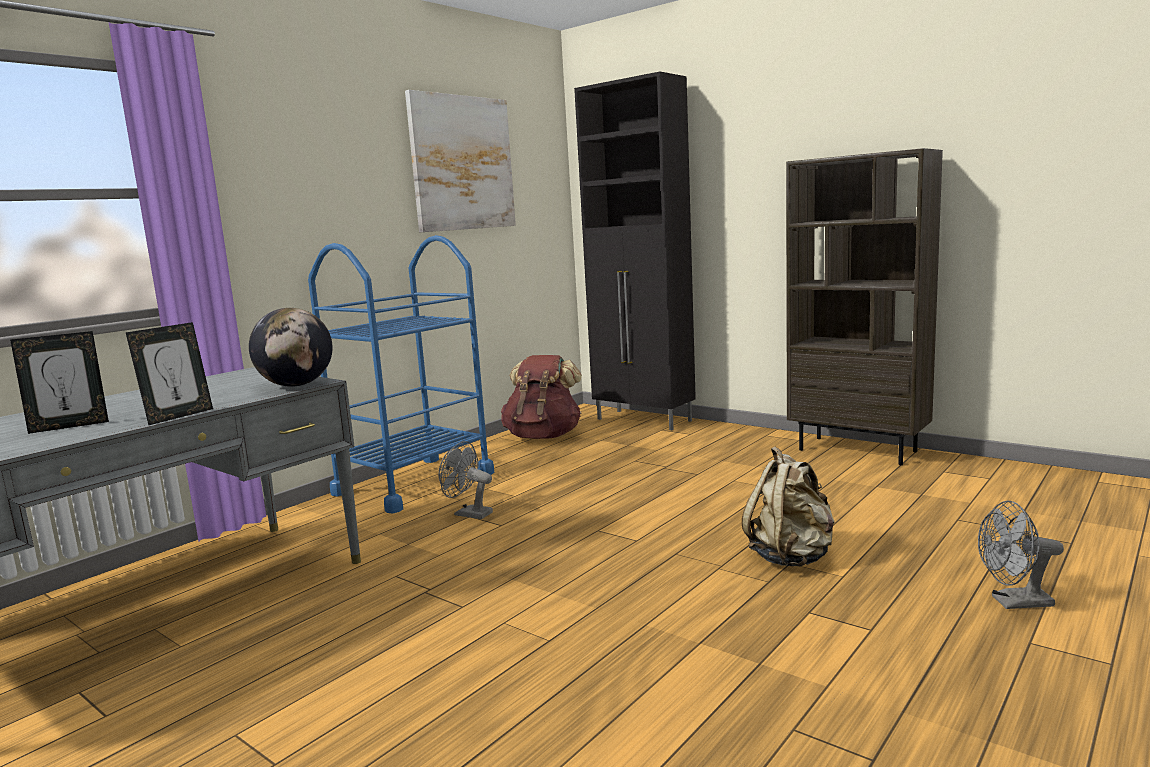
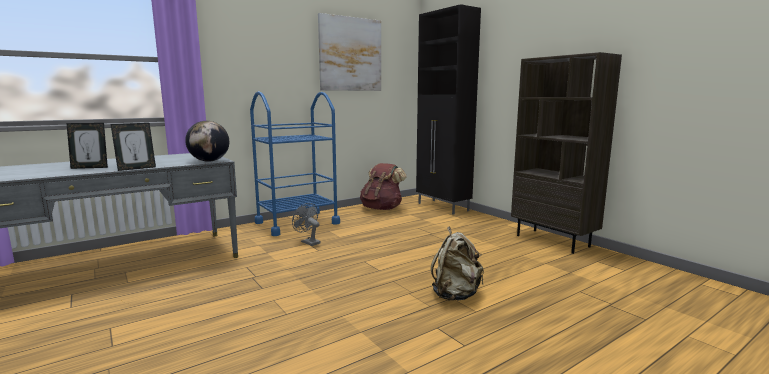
camera: 15 degrees right, 0 degrees up
grey fan [978,501,1064,609] -> none

